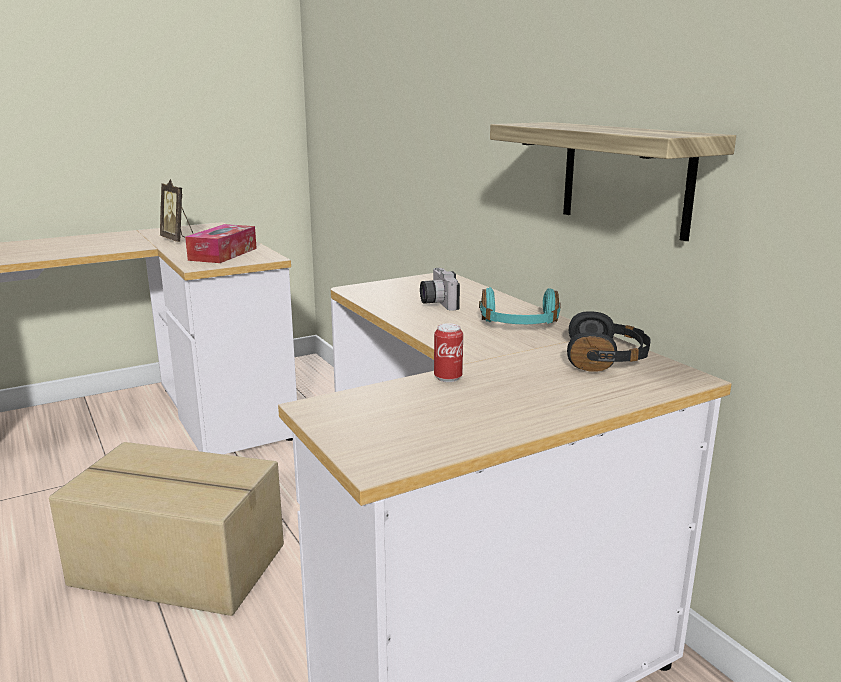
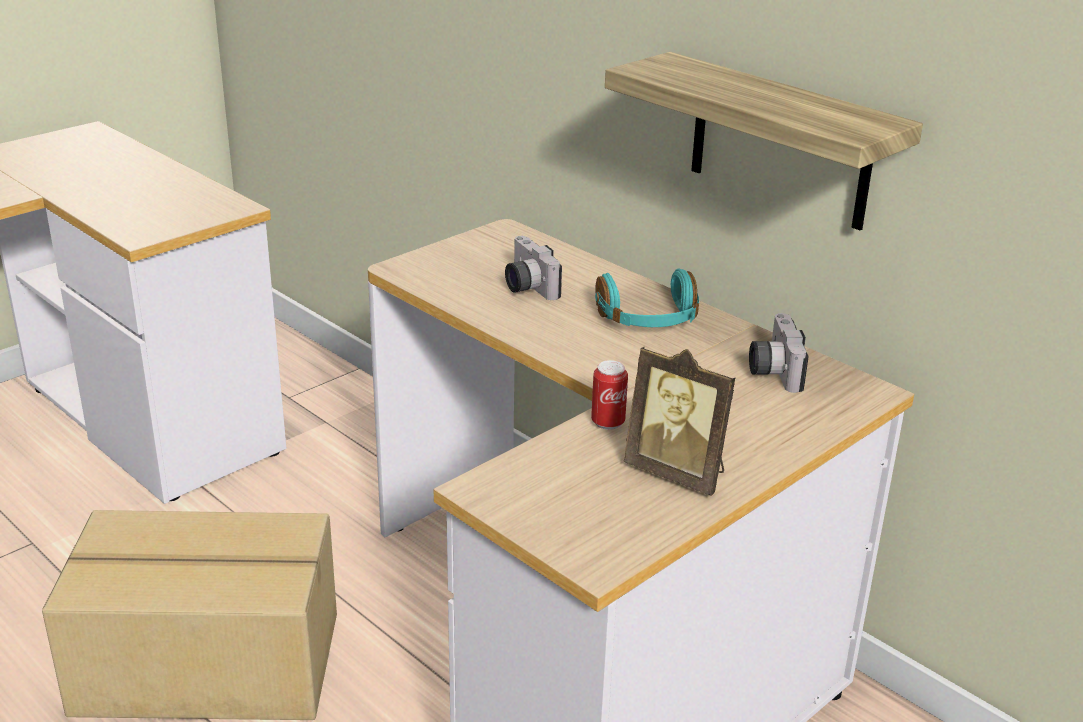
camera: 15 degrees left, 10 degrees up
picture frame [160,179,193,242] -> picture frame moved to [624,347,736,496]
tissue box [185,224,257,263] -> none
black headphones [567,311,651,371] -> camera [749,313,808,393]

